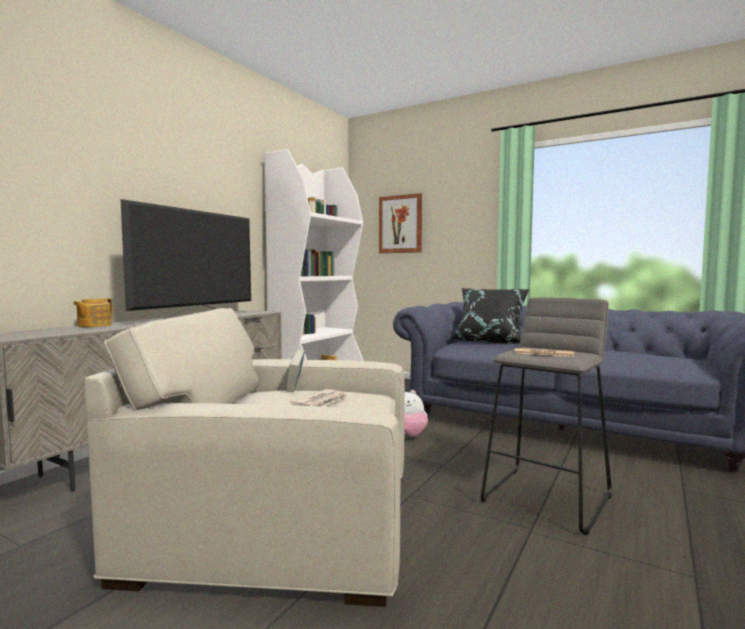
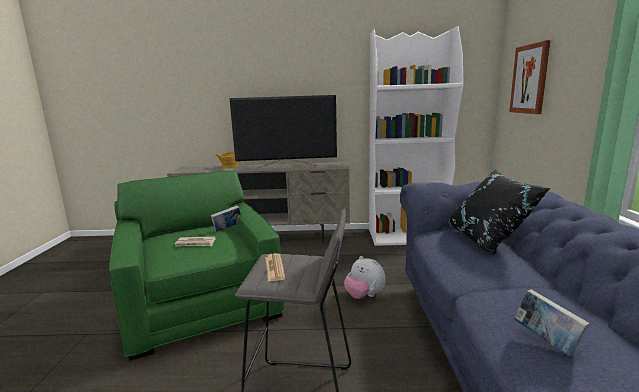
camera: 60 degrees right, 10 degrees up
beige armchair [84,308,405,607] -> green armchair [109,170,285,361]
none -> book [514,289,589,356]

